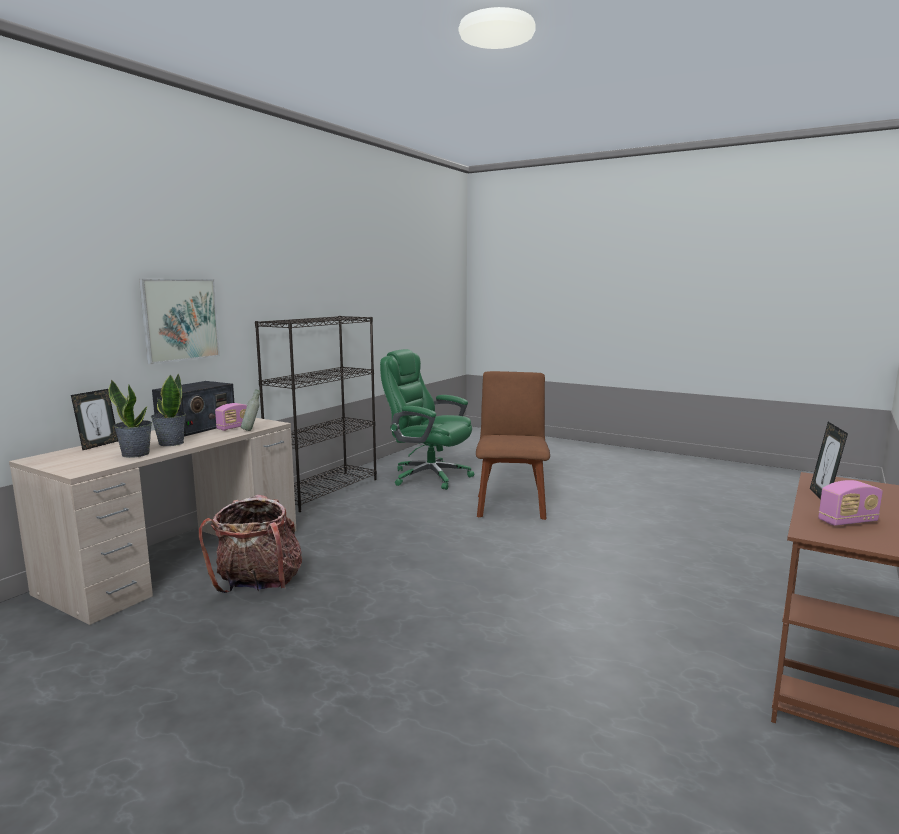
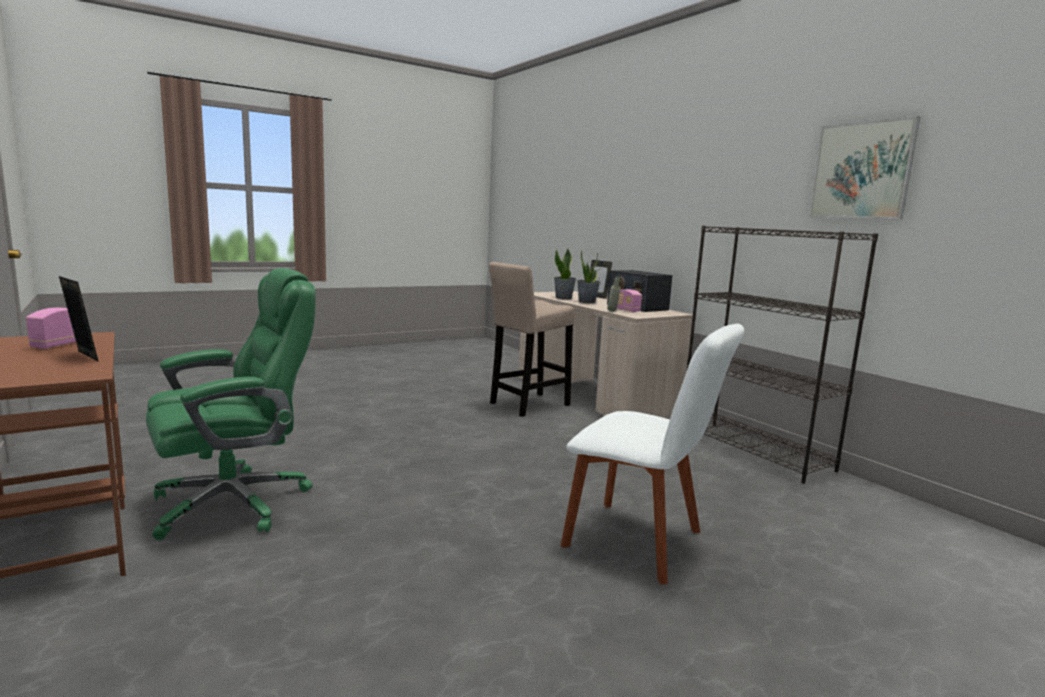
camera: 115 degrees right, 0 degrees up
picture [139,279,220,364] -> picture moved to [809,116,920,219]
backpack [199,495,302,593] -> beige stool [489,262,575,417]
green office chair [380,349,475,490] -> green office chair moved to [146,268,316,540]
brown chair [476,371,550,520] -> white chair [561,324,744,585]

